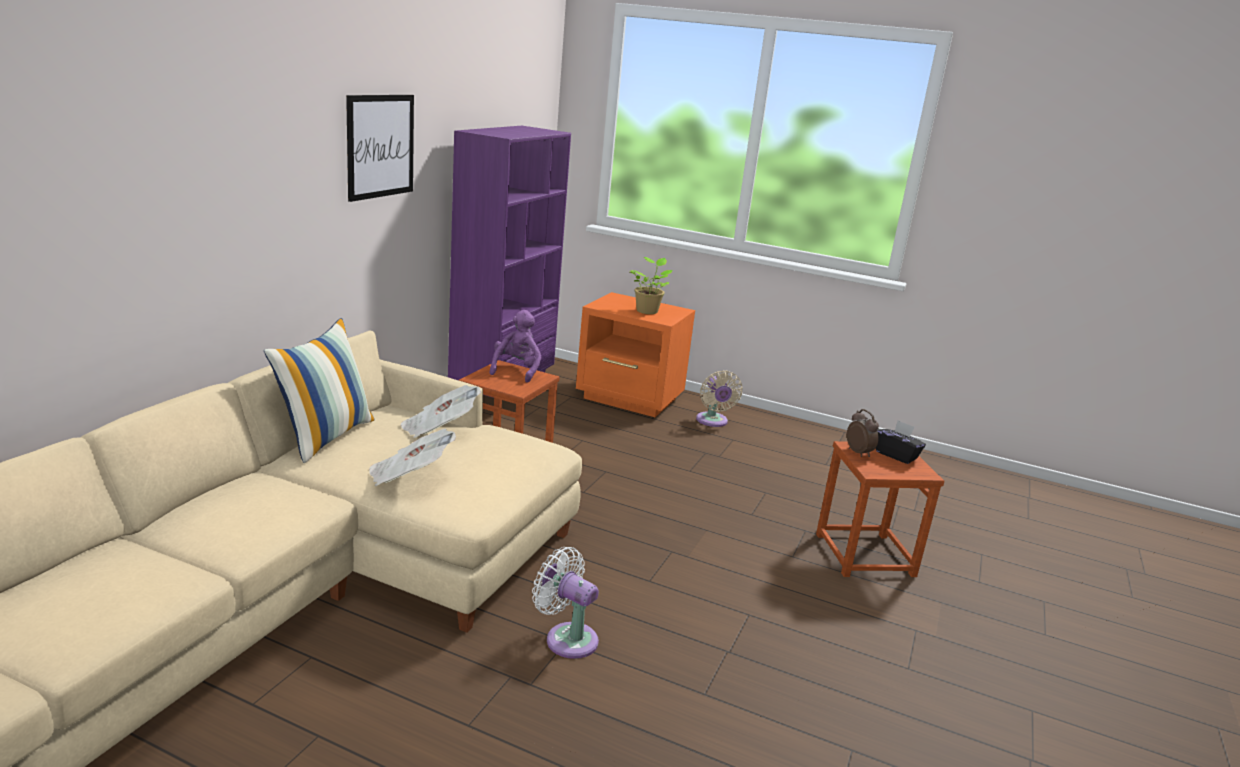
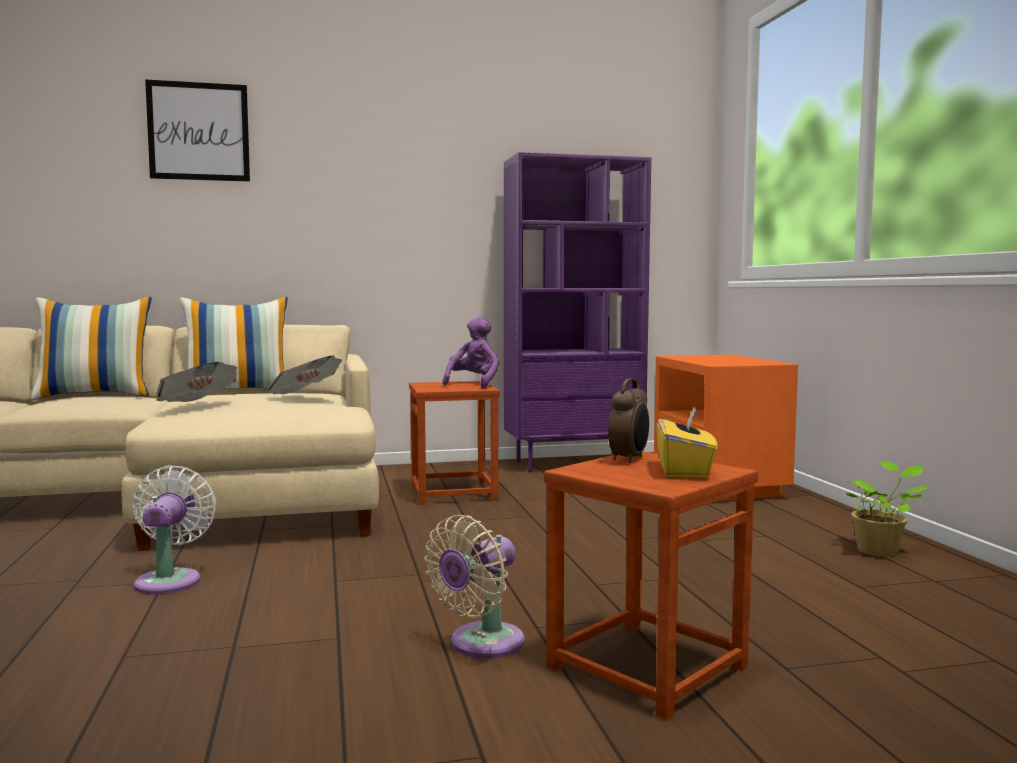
camera: 55 degrees right, 15 degrees down
picture [346,95,414,202] -> picture moved to [145,79,250,182]
purple plush toy [489,310,541,383] -> purple plush toy turned 45 degrees counterclockwise [442,317,499,389]
potted plant [630,257,672,314] -> potted plant moved to [845,460,929,557]
beige fan [696,371,742,427] -> beige fan moved to [424,515,525,658]
black tissue box [876,420,926,464] -> yellow tissue box [656,405,717,478]
none -> pillow [31,297,152,400]

